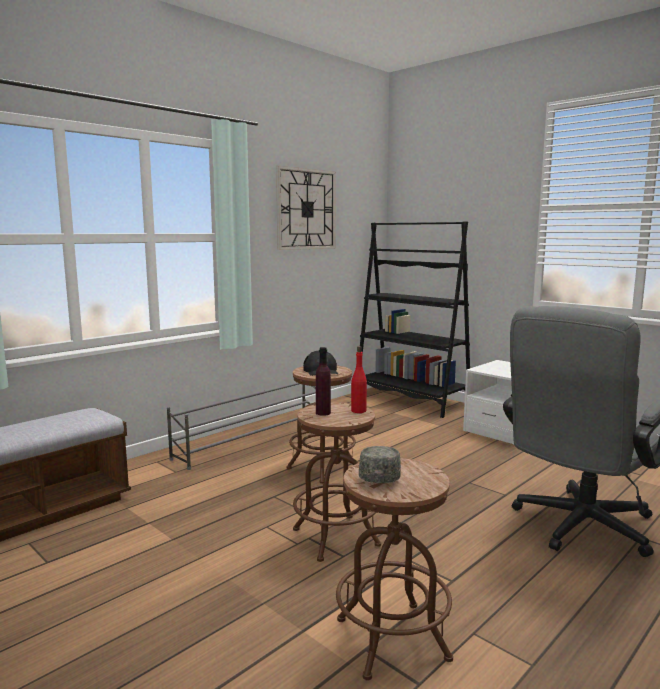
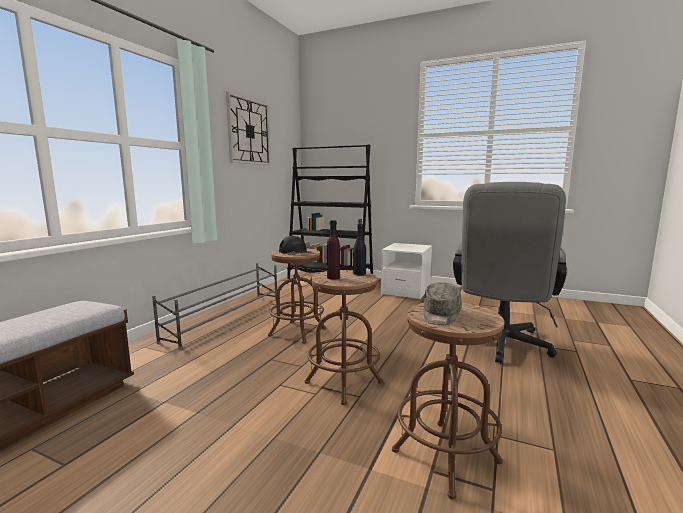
camera: 20 degrees left, 0 degrees up
red bottle [351,346,367,413] -> black bottle [353,219,366,275]
grey cap [359,446,401,483] -> grey cap turned 150 degrees counterclockwise [424,282,461,325]

